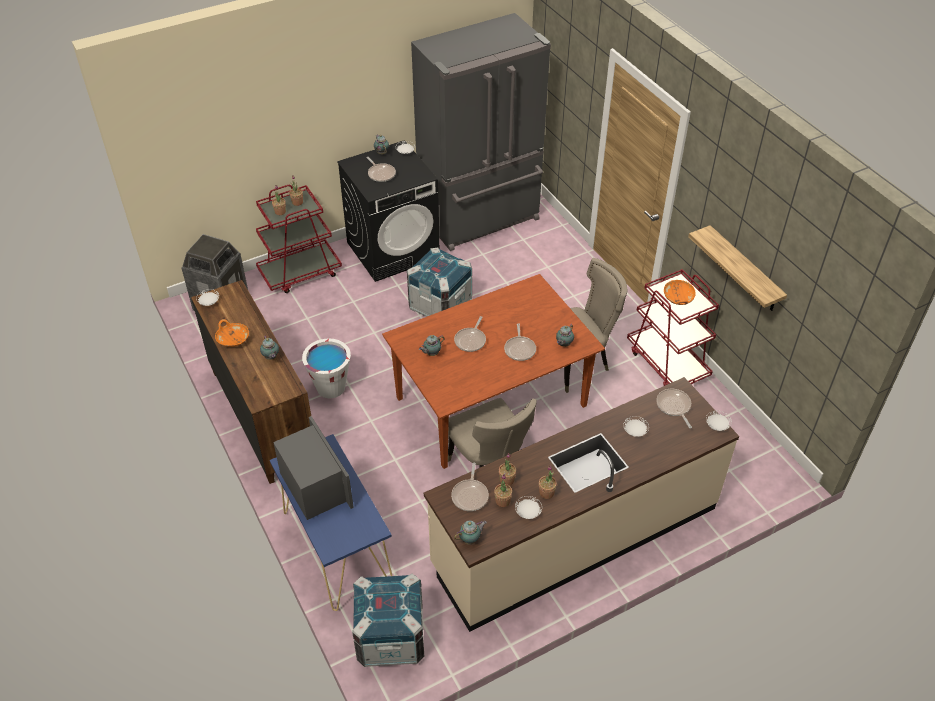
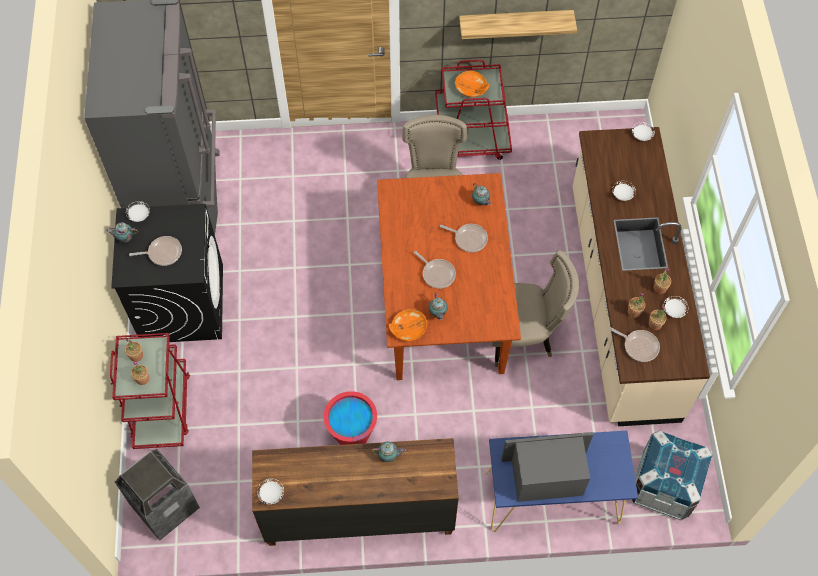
camera: 65 degrees left, 15 degrees up
orange bowl [215,319,249,347] -> orange bowl moved to [389,309,427,341]
white bucket [302,338,351,398] -> red bucket [324,391,377,445]
crate [407,248,472,317] -> none
teapot [454,520,487,544] -> none
frying pan [656,389,692,429] -> none

